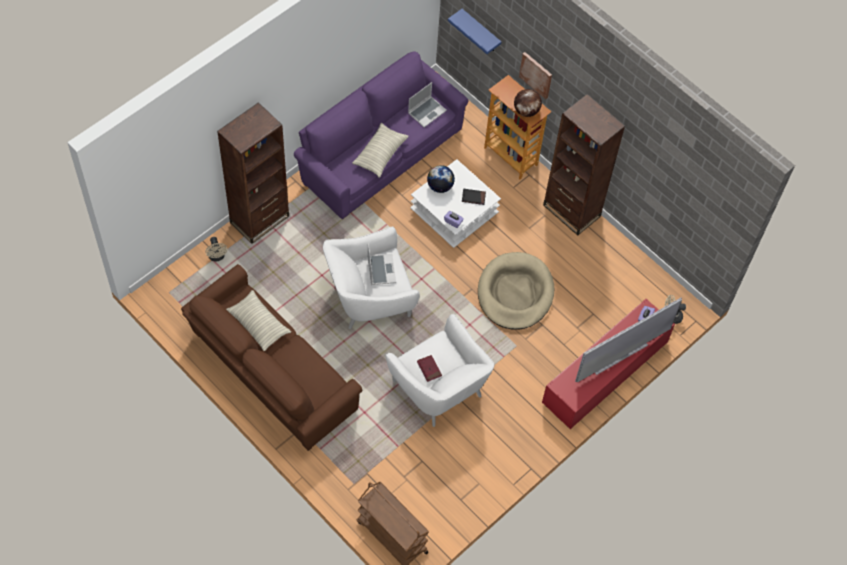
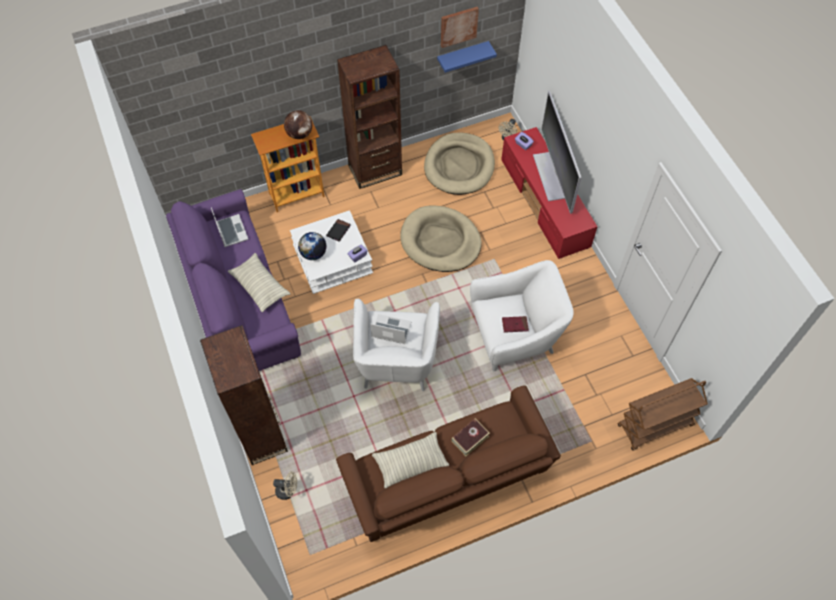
camera: 65 degrees left, 0 degrees up
blue shelf [448,9,501,54] -> blue shelf moved to [437,41,497,73]
picture [519,52,552,99] -> picture moved to [441,7,479,48]
none -> beige dog bed [424,132,495,195]
none -> book [451,418,490,456]

